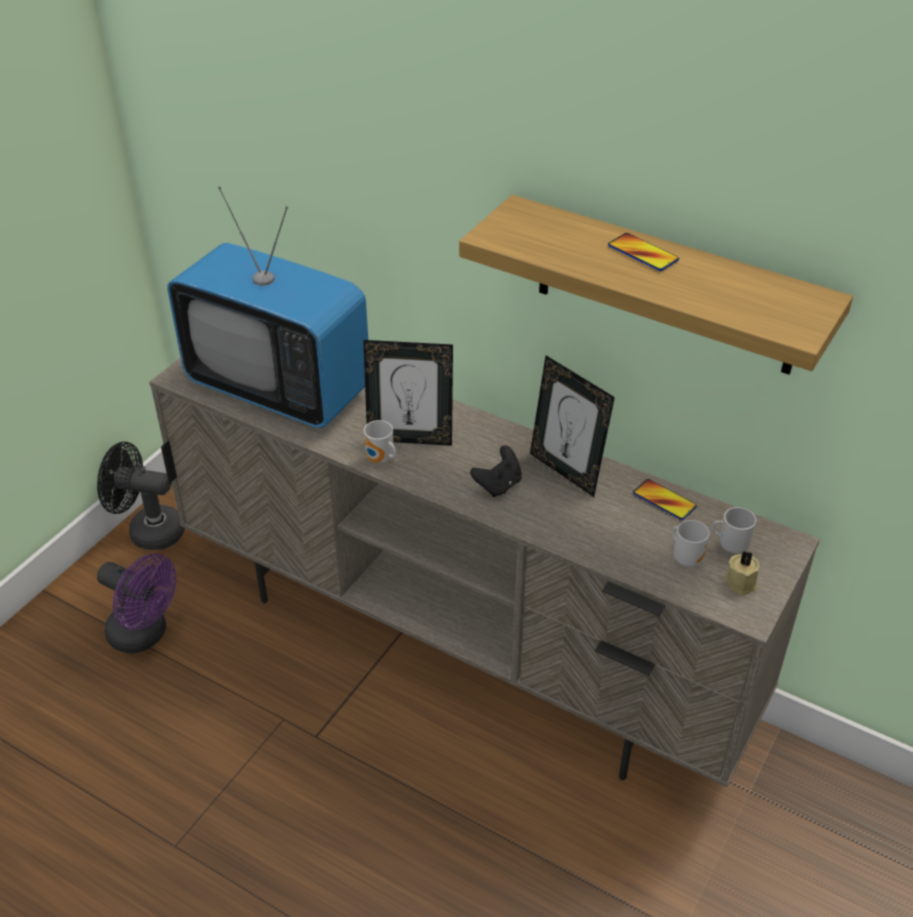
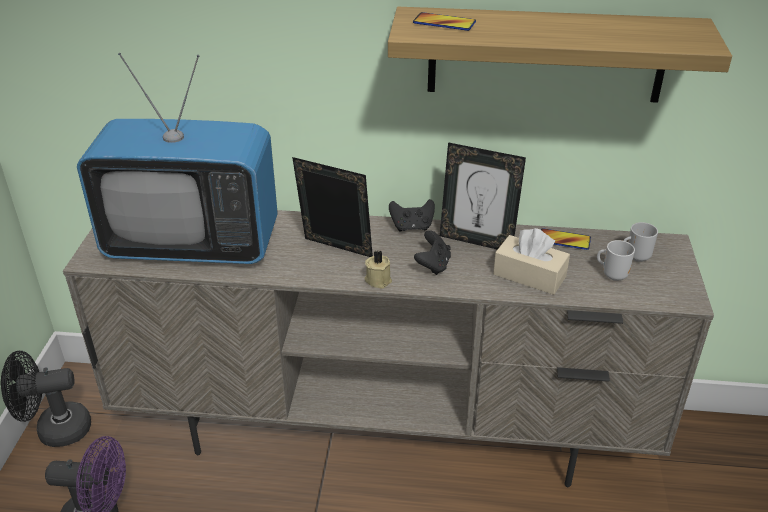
camera: 25 degrees left, 5 degrees down
picture frame [363,340,453,446] -> picture frame turned 135 degrees counterclockwise [292,157,373,257]
mug [364,420,396,464] -> none
phone [608,233,679,271] -> phone moved to [413,12,476,31]
beige candle [725,551,759,595] -> beige candle moved to [365,251,392,289]
none -> black game controller [389,199,435,232]
none -> beige tissue box [493,228,570,295]

